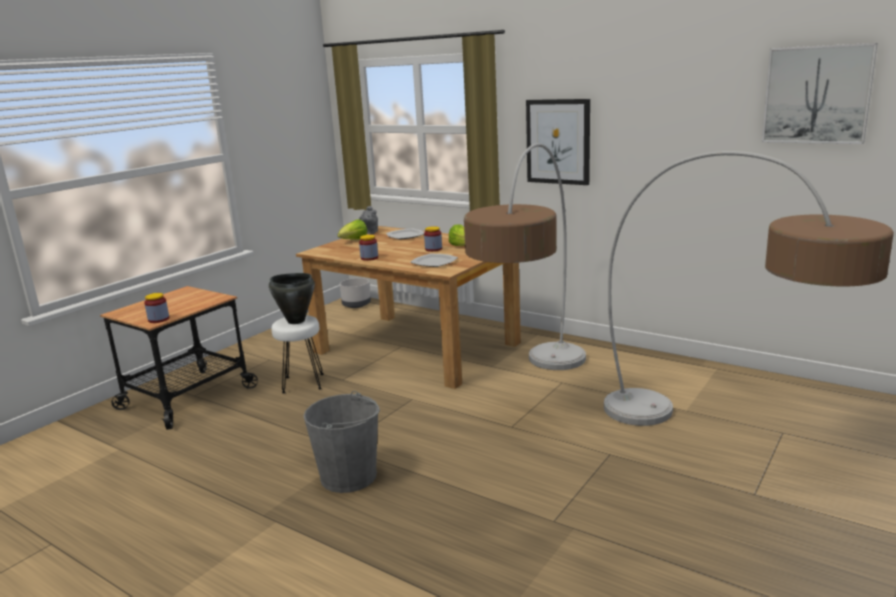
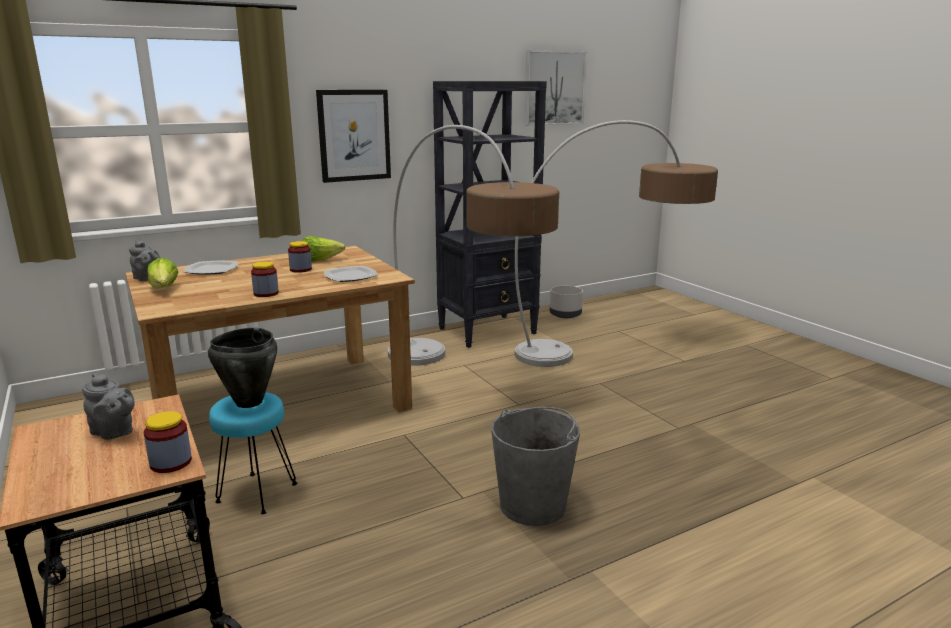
camera: 65 degrees left, 0 degrees up
white stool [271,315,324,393] -> turquoise stool [209,392,297,514]
grey planter [340,278,371,308] -> grey planter moved to [550,286,583,318]
none -> grey teapot [82,373,135,440]
none -> black bookcase [433,81,547,348]

